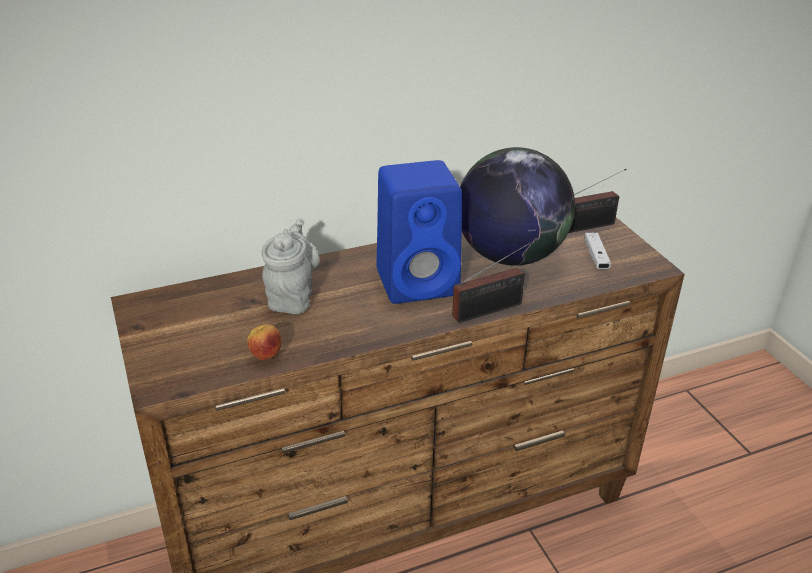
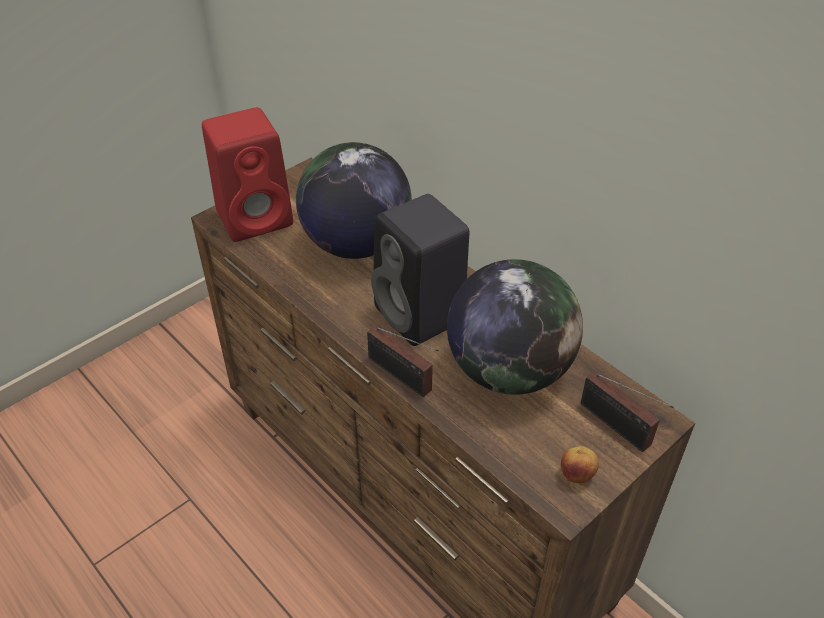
camera: 70 degrees right, 10 degrees up
apple [247,324,282,360] -> apple moved to [561,446,599,483]
grey teapot [262,218,320,314] -> globe [296,142,412,259]
blue speaker [377,160,462,304] -> black speaker [371,194,470,346]
white game controller [584,233,611,269] -> none
none -> red speaker [202,107,293,242]

